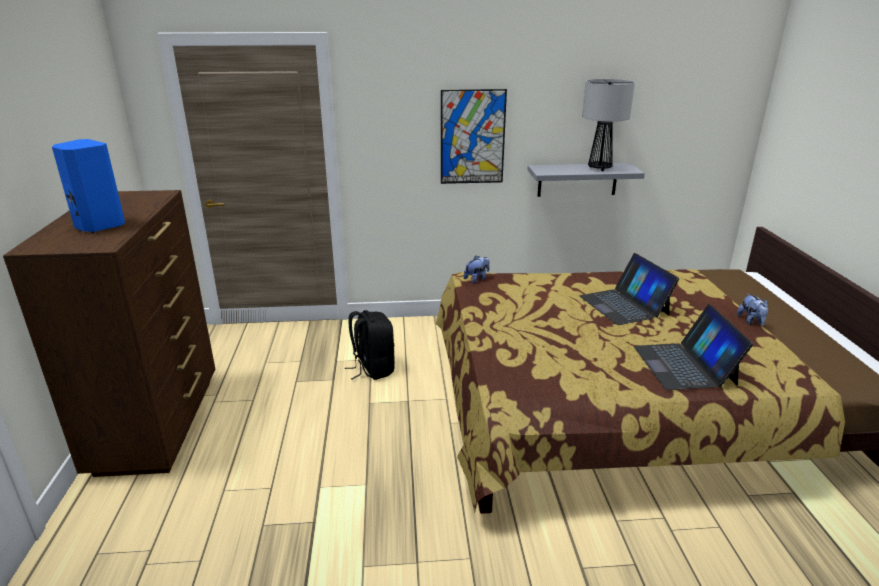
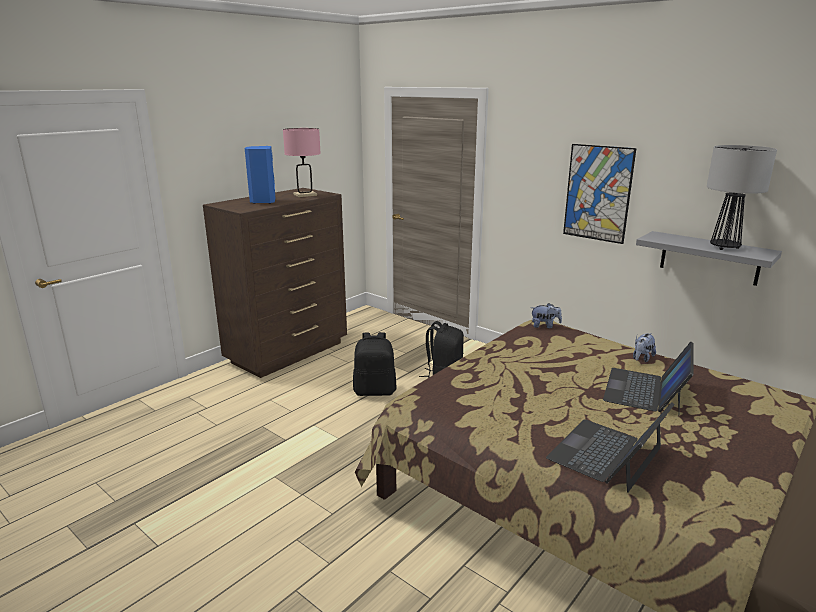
camera: 45 degrees right, 5 degrees down
plush toy [737,293,768,326] -> plush toy moved to [633,333,656,362]
none -> pink table lamp [283,128,321,197]
none -> black backpack [353,332,397,396]

